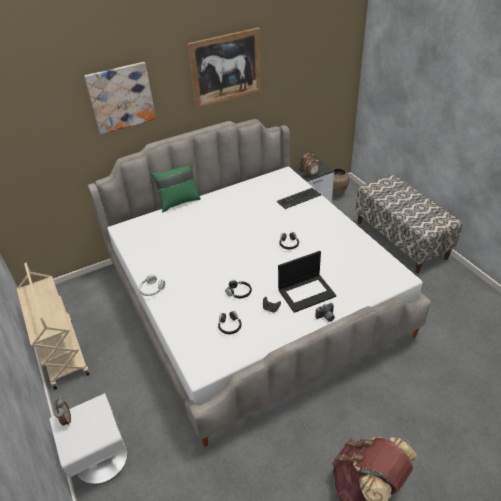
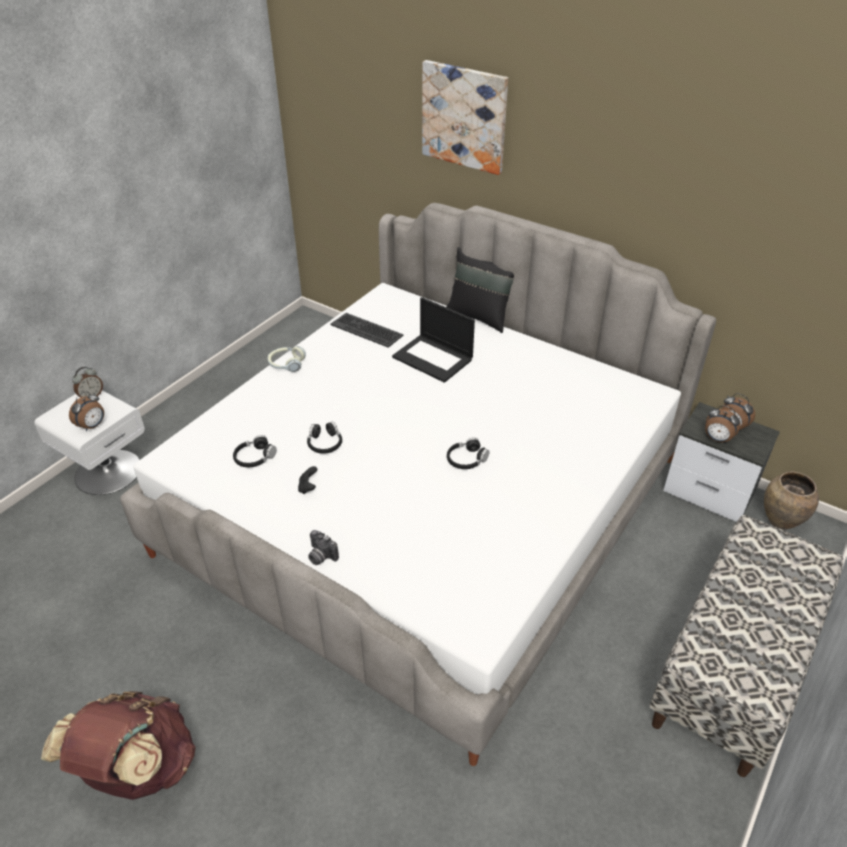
camera: 60 degrees right, 0 degrees up
beige cart [17,263,90,390] -> none
green pillow [150,165,201,212] -> black pillow [446,247,514,333]
picture [187,28,262,109] -> none
keyboard [277,188,321,209] -> keyboard moved to [330,313,403,348]
laptop [278,251,336,313] -> laptop moved to [392,297,475,383]
none -> alarm clock [69,391,104,431]

